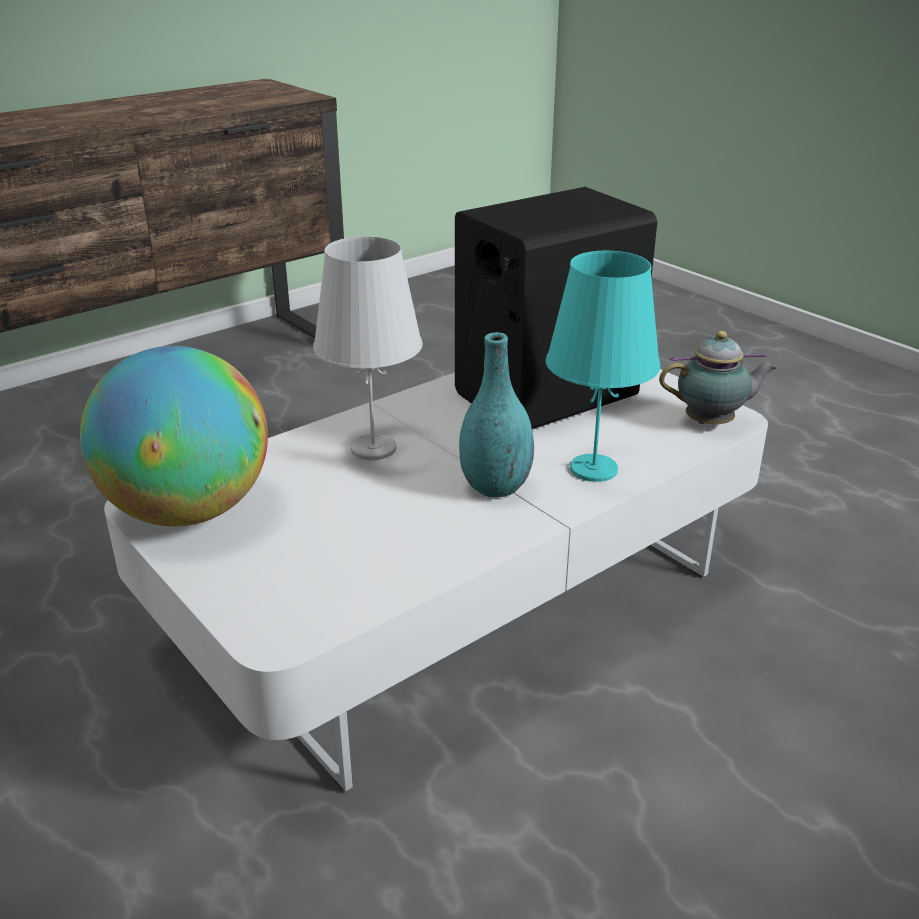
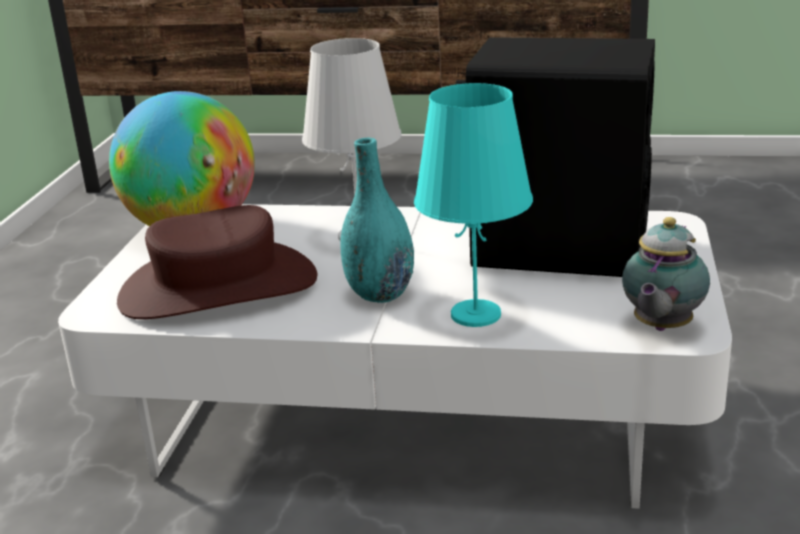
camera: 50 degrees right, 5 degrees down
teapot [659,331,778,424] -> teapot turned 75 degrees clockwise [622,217,710,331]
none -> brown hat [117,205,317,319]

